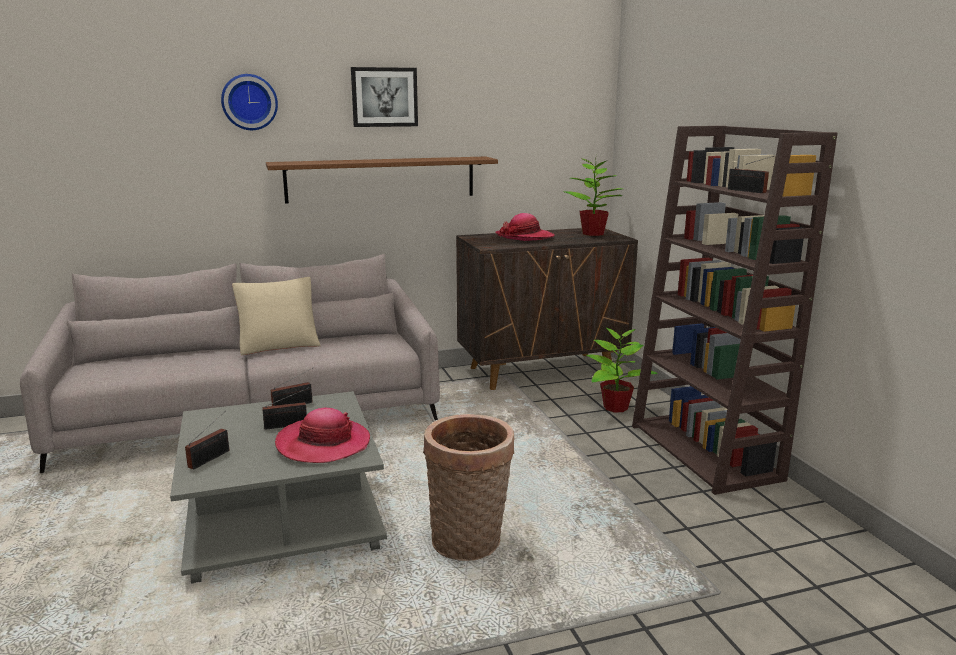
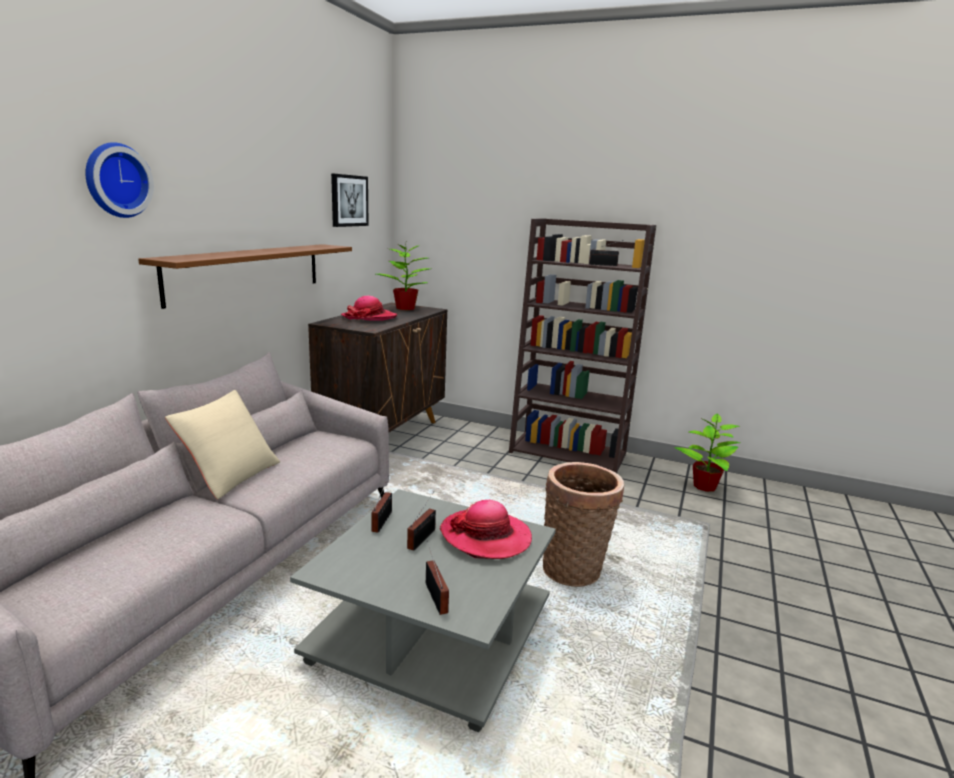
camera: 50 degrees left, 0 degrees up
picture [351,67,418,127] -> picture moved to [331,174,369,227]
potted plant [586,328,658,413] -> potted plant moved to [675,414,741,492]

